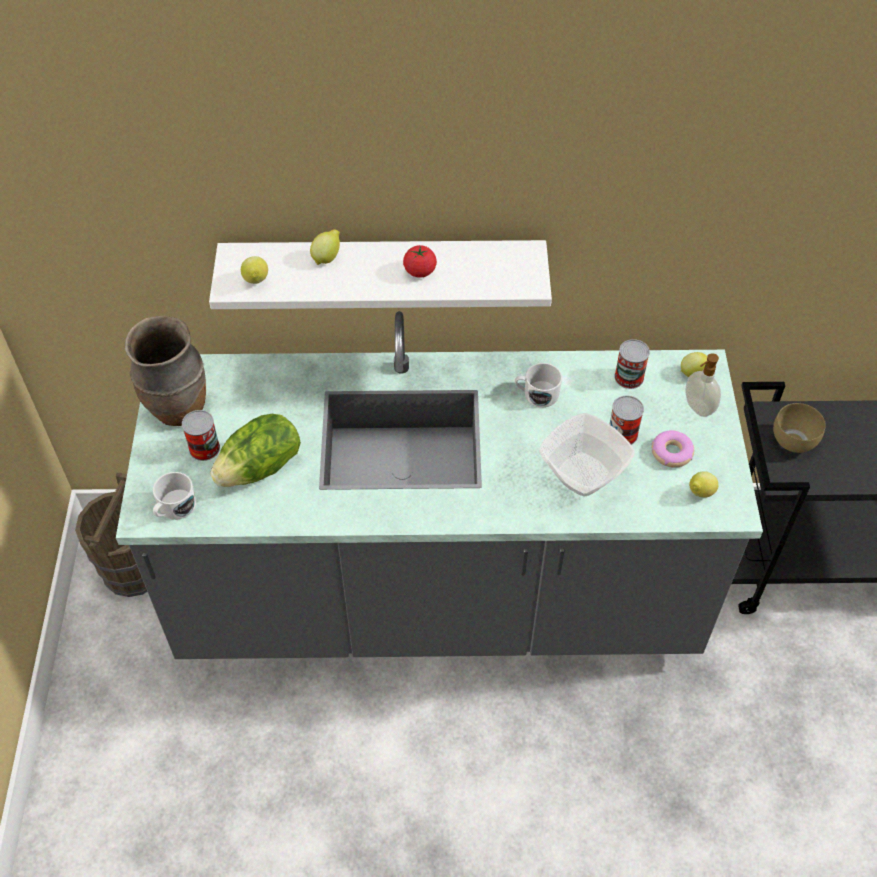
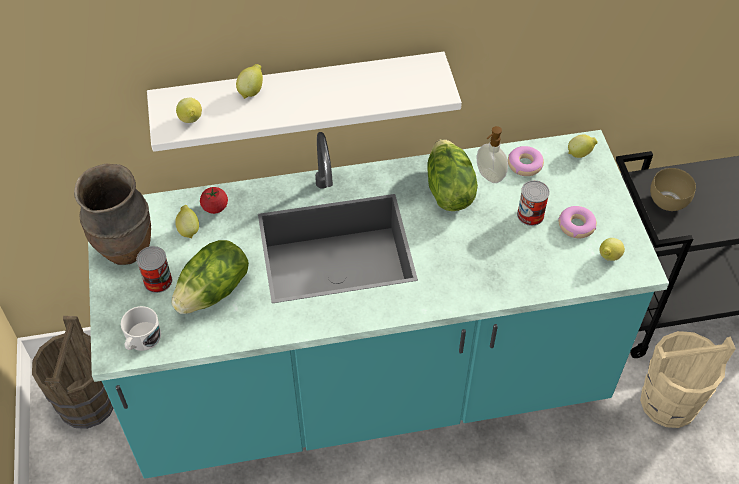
camera: 10 degrees left, 0 degrees up
grey counter [116,311,763,659] -> turquoise counter [88,130,669,479]
tomato [403,245,437,278] -> tomato moved to [200,187,228,214]
white mug [515,363,562,407] -> lettuce [428,139,478,211]
bowl [539,413,635,497] -> none
can [614,339,650,389] -> donut [508,146,544,176]
soap dispenser [686,353,721,417] -> soap dispenser moved to [477,126,508,183]
none -> lemon [175,205,199,239]
none -> beige bucket [640,331,736,428]

